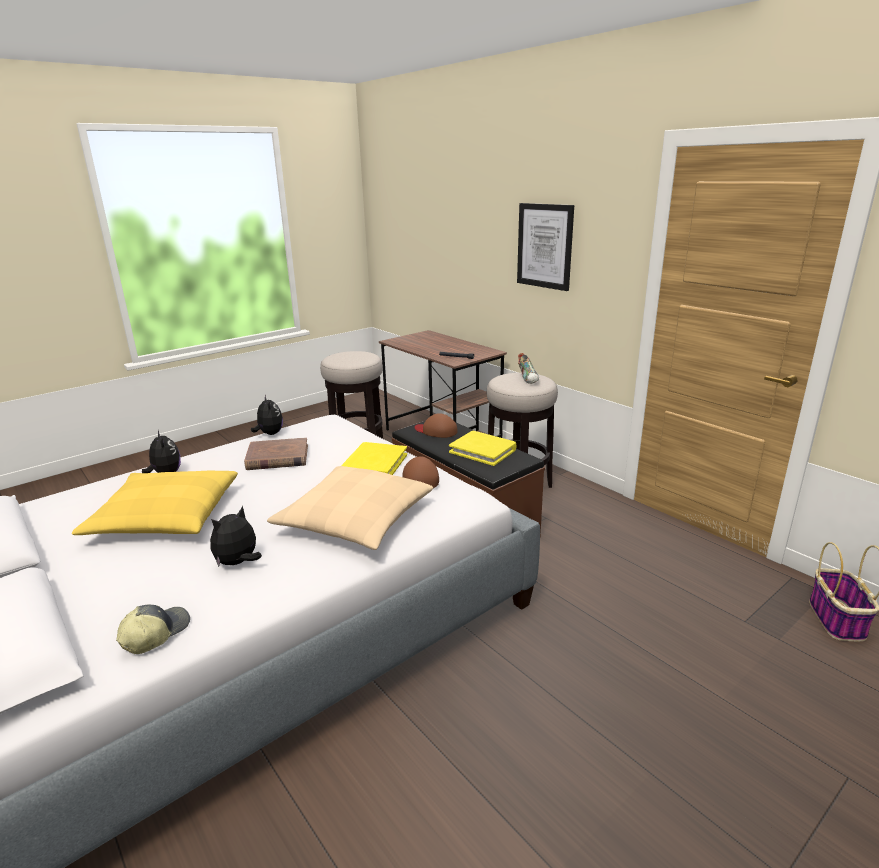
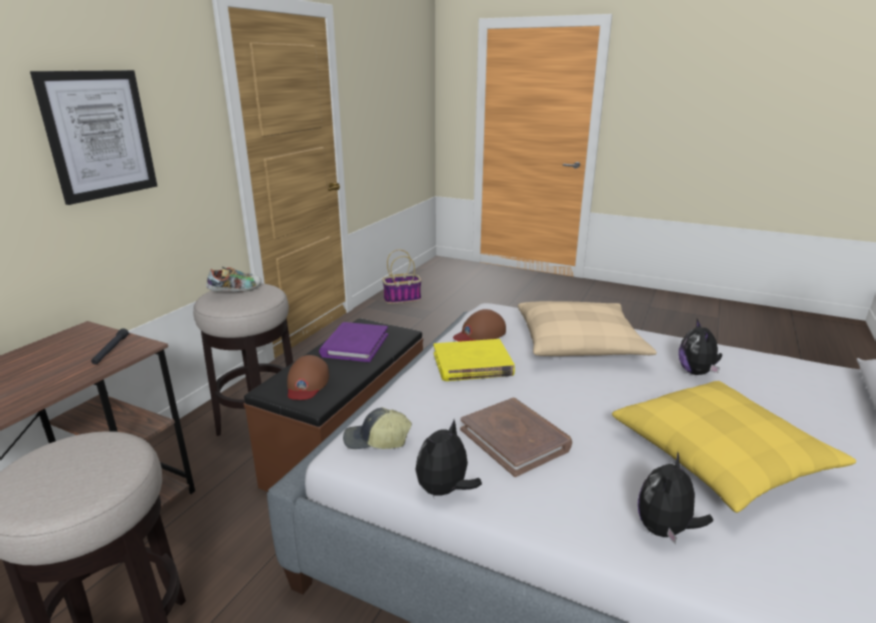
camera: 115 degrees left, 0 degrees up
cap [116,605,190,654] -> cap moved to [343,408,412,449]
plush toy [210,506,262,567] -> plush toy turned 75 degrees clockwise [679,319,722,375]
yellow book [449,430,517,466] -> purple book [319,322,388,362]

